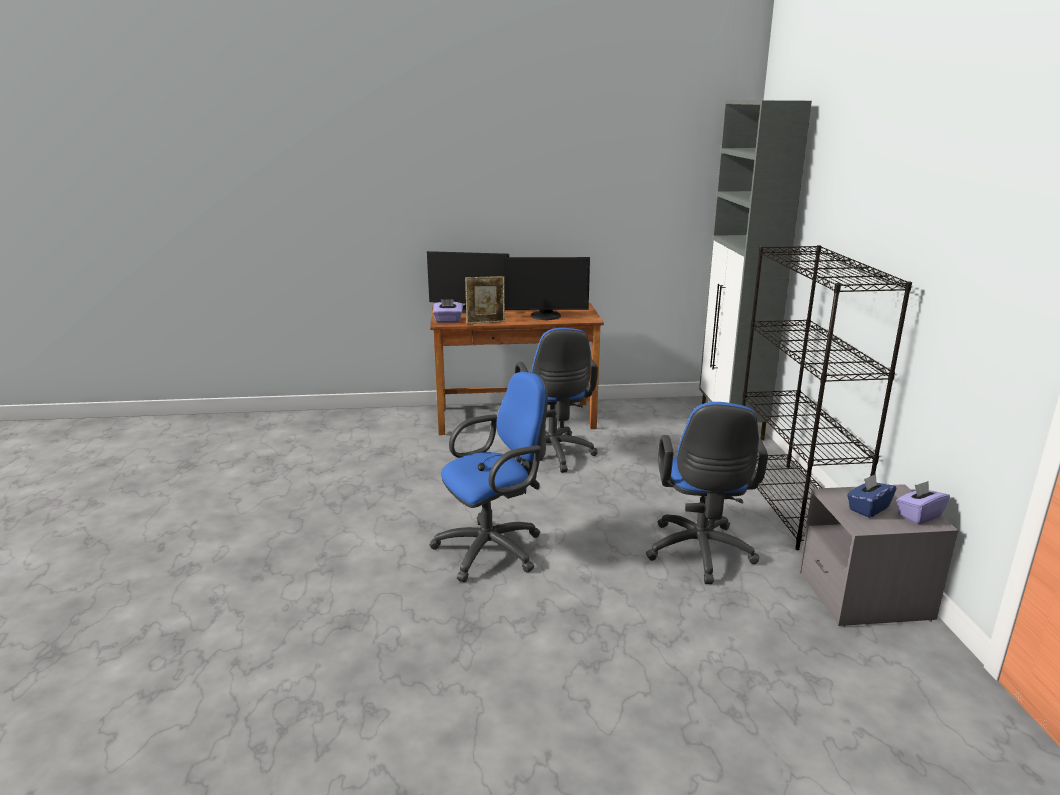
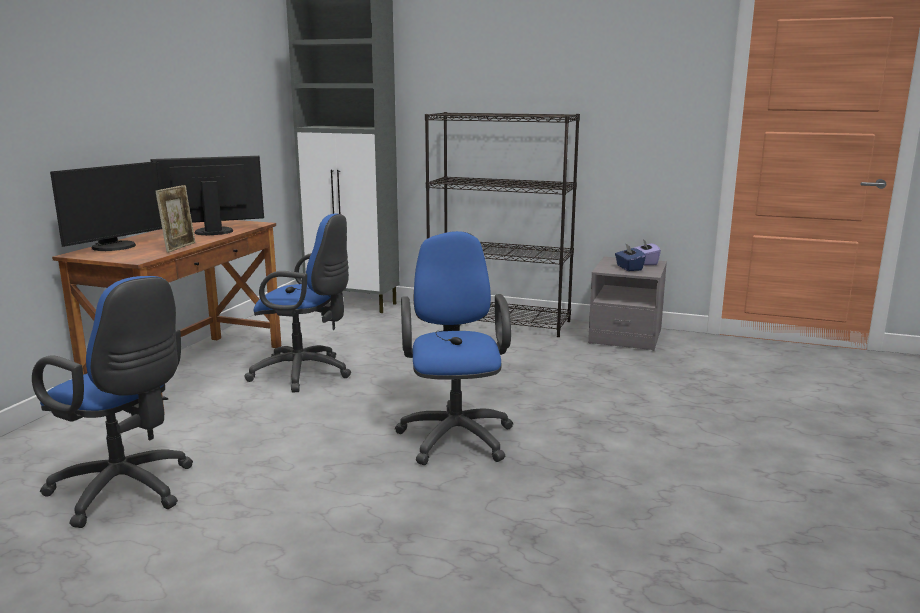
camera: 65 degrees left, 5 degrees down
purple tissue box [433,299,463,323] -> none
monitor [503,257,590,320] -> monitor turned 135 degrees counterclockwise [150,156,264,236]
blue office chair [646,402,768,584] -> blue office chair moved to [32,276,193,528]

